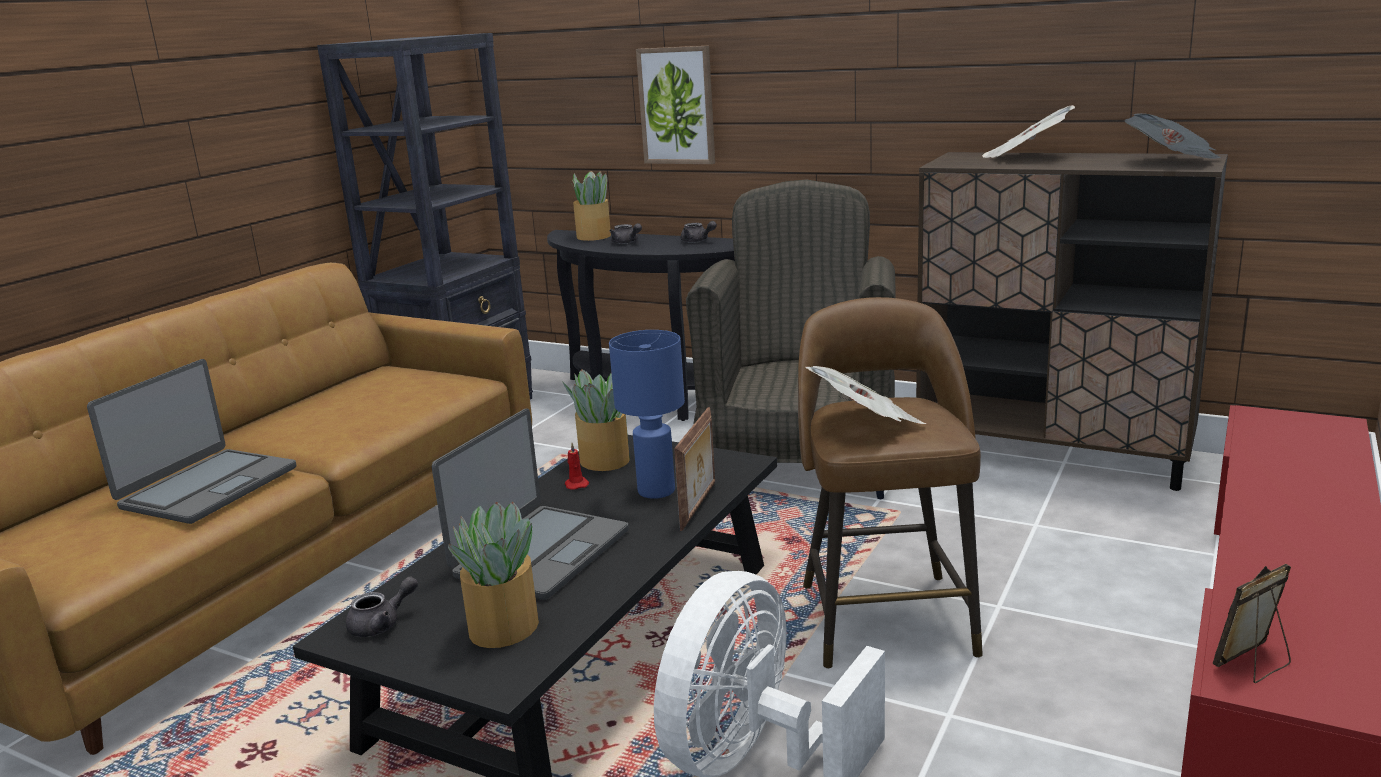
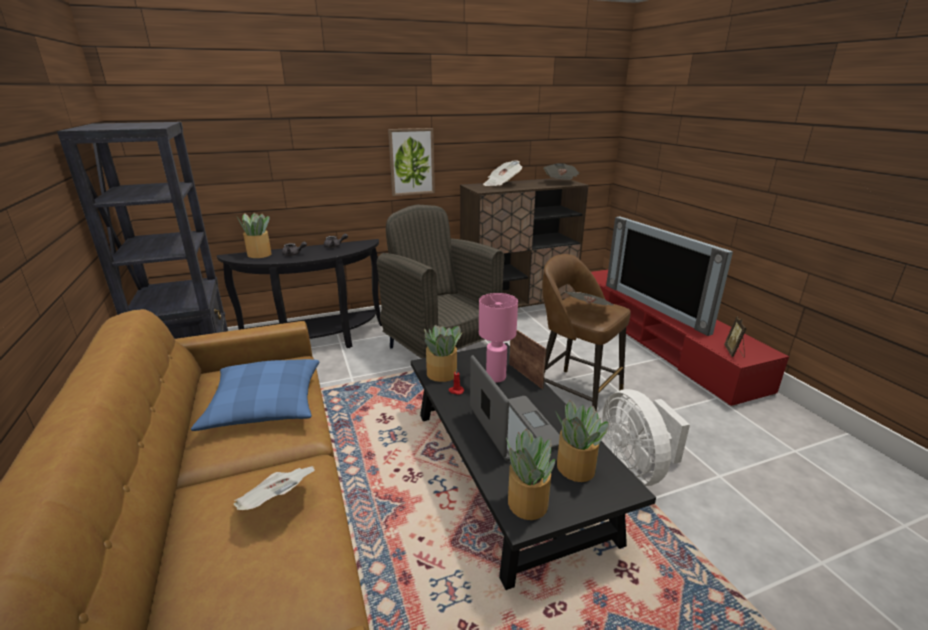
camera: 50 degrees left, 5 degrees up
laptop [87,359,296,524] -> newspaper [234,466,315,510]
grey teapot [346,576,418,637] -> potted plant [506,429,555,520]
blue table lamp [609,330,685,499] -> pink table lamp [479,293,518,382]
picture [636,46,715,164] -> picture moved to [388,128,435,196]
none -> blue pillow [191,359,319,431]
none -> television [606,217,733,336]

